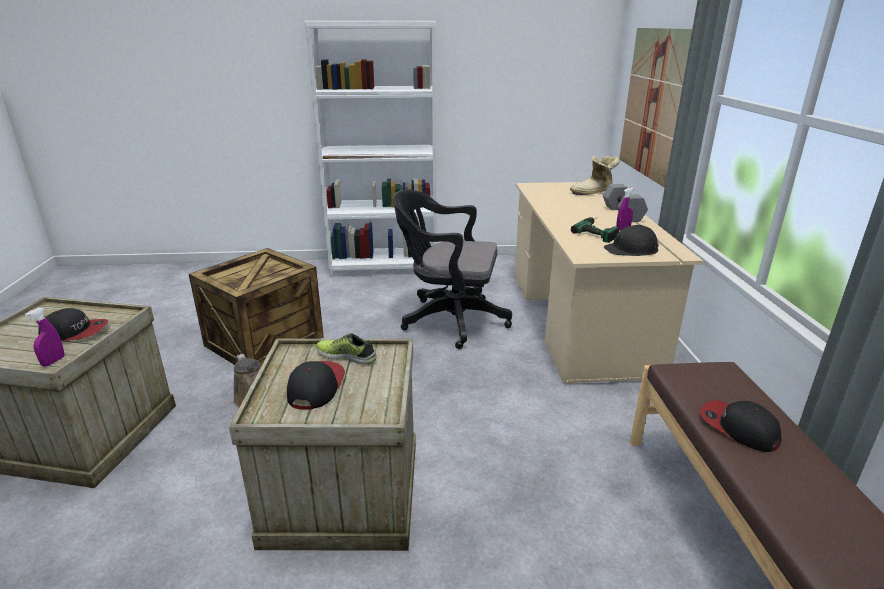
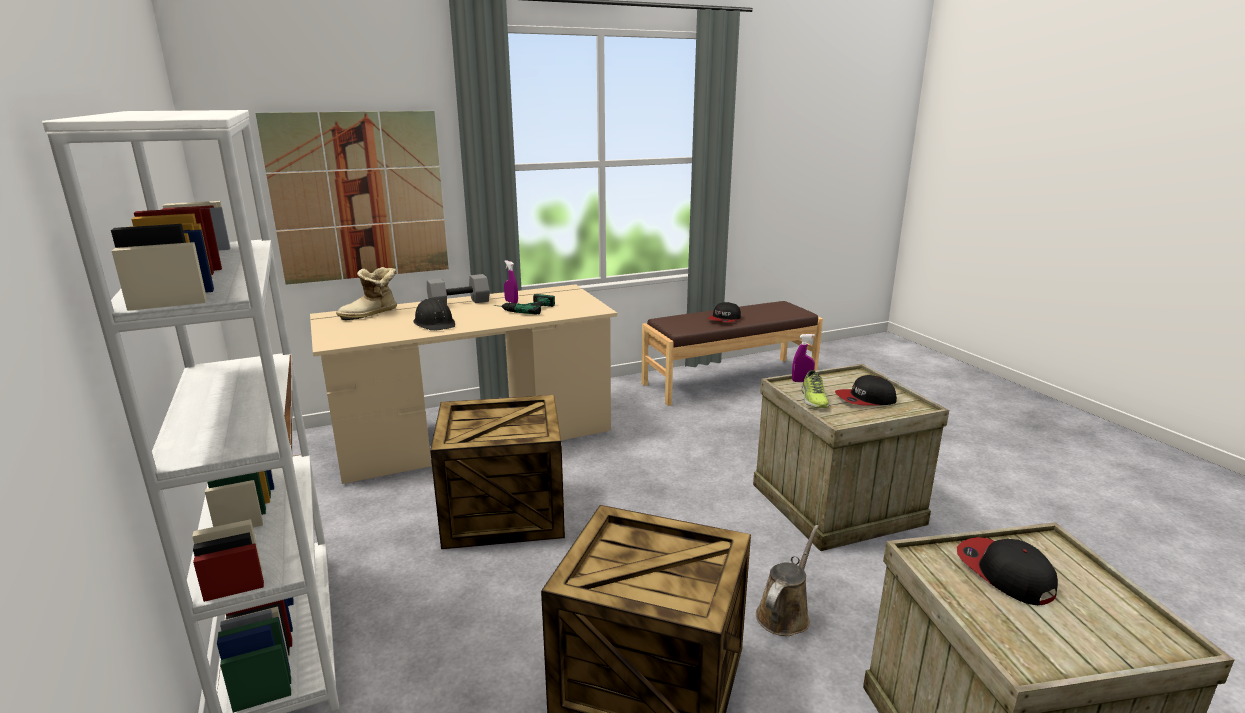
camera: 110 degrees left, 5 degrees down
purple spray bottle [25,307,64,366] -> purple spray bottle moved to [792,334,815,382]
black office chair [393,190,512,349] -> crate [430,395,565,549]
boot [570,156,620,195] -> boot turned 90 degrees clockwise [336,267,397,320]
black hard hat [604,225,659,256] -> black hard hat moved to [413,298,455,331]

